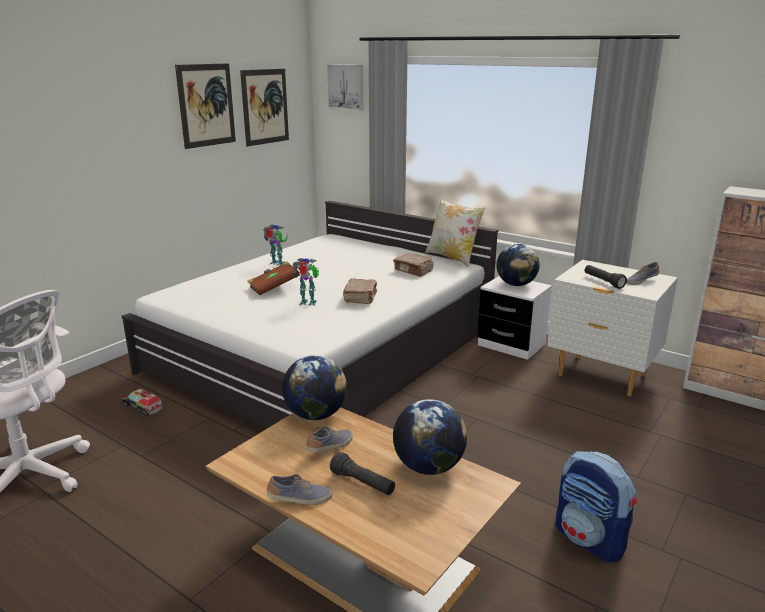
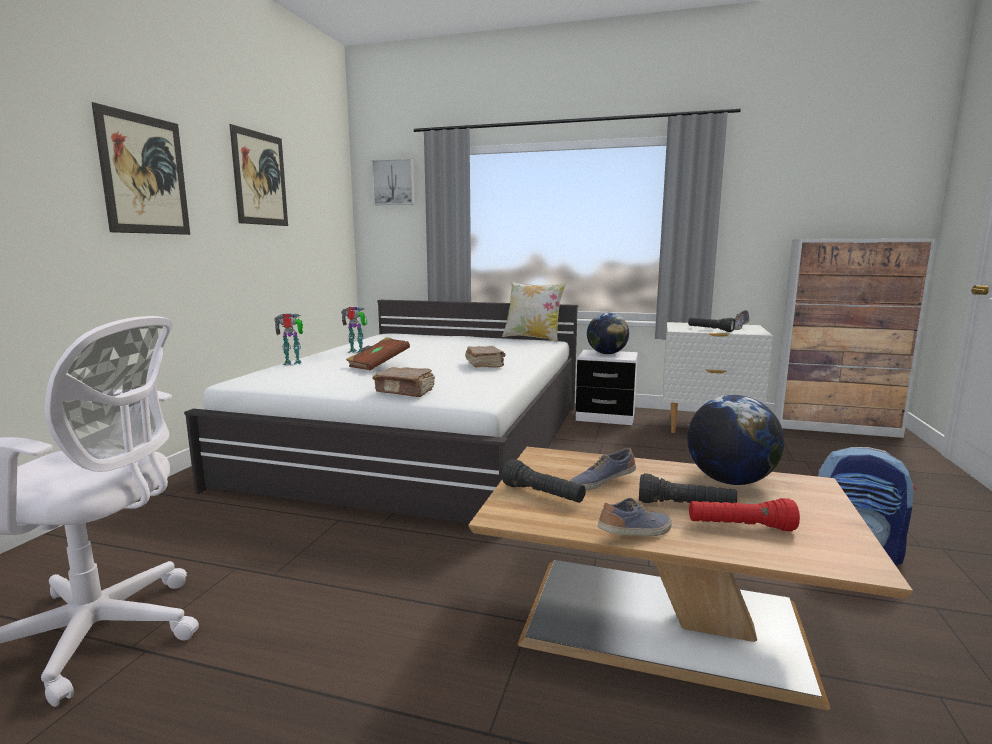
camera: 20 degrees left, 10 degrees down
toy truck [121,389,162,416] -> none
picture [240,69,289,146] -> picture moved to [92,102,190,235]
globe [282,355,347,420] -> none
toy robot [293,258,319,306] -> toy robot moved to [274,314,303,365]
shoe [306,426,353,452] -> shoe turned 135 degrees counterclockwise [570,448,636,491]
brown book [393,253,434,277] -> brown book moved to [373,367,435,397]
none -> black flashlight [501,459,586,503]
none -> red flashlight [689,498,800,531]

